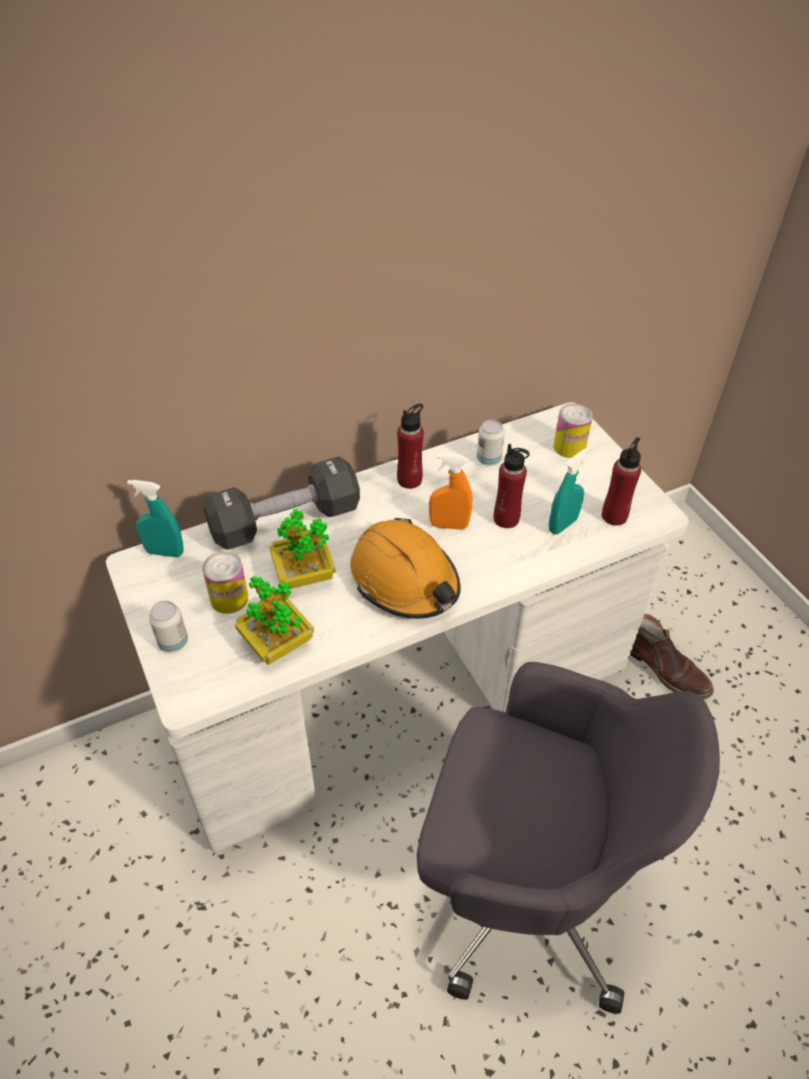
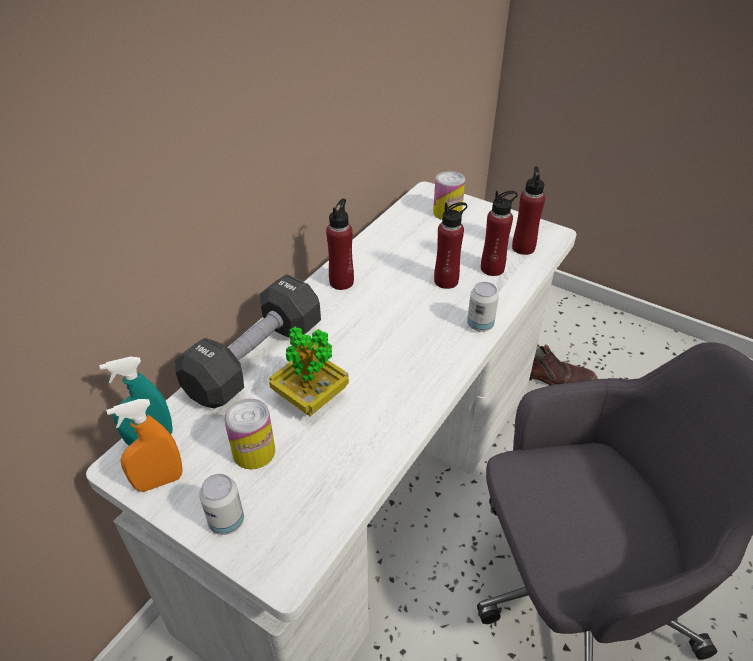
camera: 30 degrees left, 5 degrees down
potted plant [235,576,314,665] -> none
orange hard hat [350,518,461,619] -> none
orange spray bottle [429,453,472,530] -> orange spray bottle moved to [106,399,183,492]
can [477,420,505,466] -> can moved to [467,282,499,332]
turquoise spray bottle [549,447,590,534] -> red bottle [481,191,518,276]

